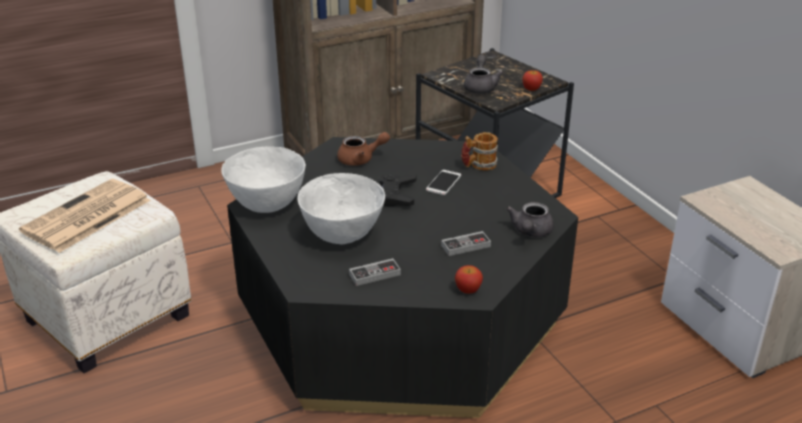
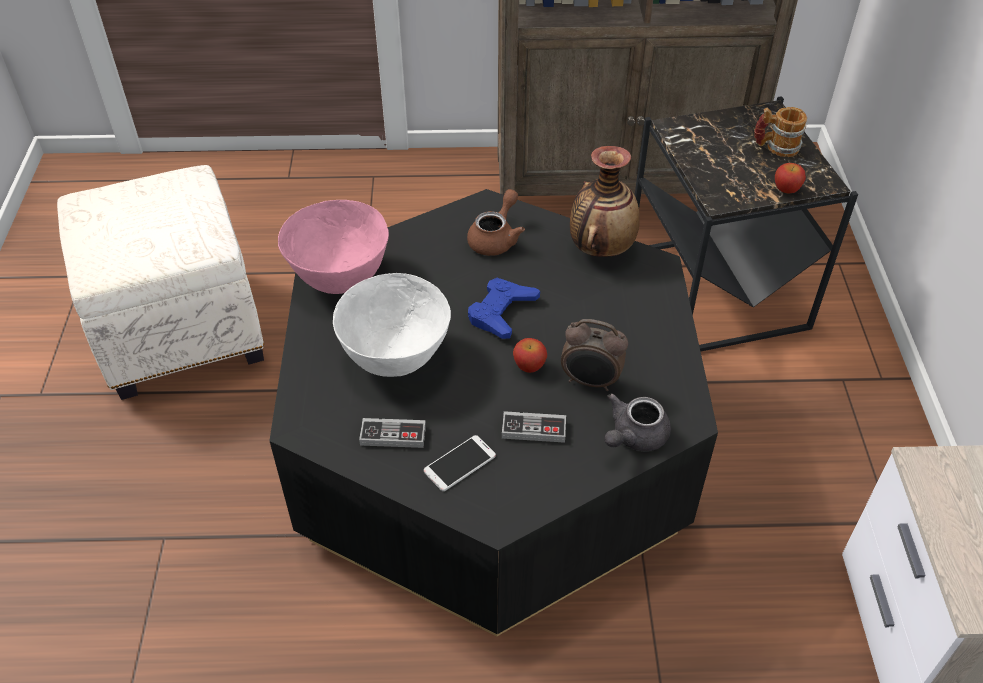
camera: 25 degrees right, 15 degrees up
newspaper [19,179,151,253] -> none
white bowl [221,146,306,213] -> pink bowl [278,200,389,294]
brown teapot [337,132,390,166] -> brown teapot turned 75 degrees counterclockwise [467,189,525,256]
black game controller [378,174,417,206] -> blue game controller [468,278,540,339]
phone [426,170,461,195] -> phone moved to [424,435,496,491]
apple [455,265,483,294] -> apple moved to [513,338,547,373]
mug [461,132,498,171] -> mug moved to [754,107,807,157]
grey teapot [464,55,504,94] -> none
none -> alarm clock [561,319,628,391]
none -> vase [570,146,640,257]

